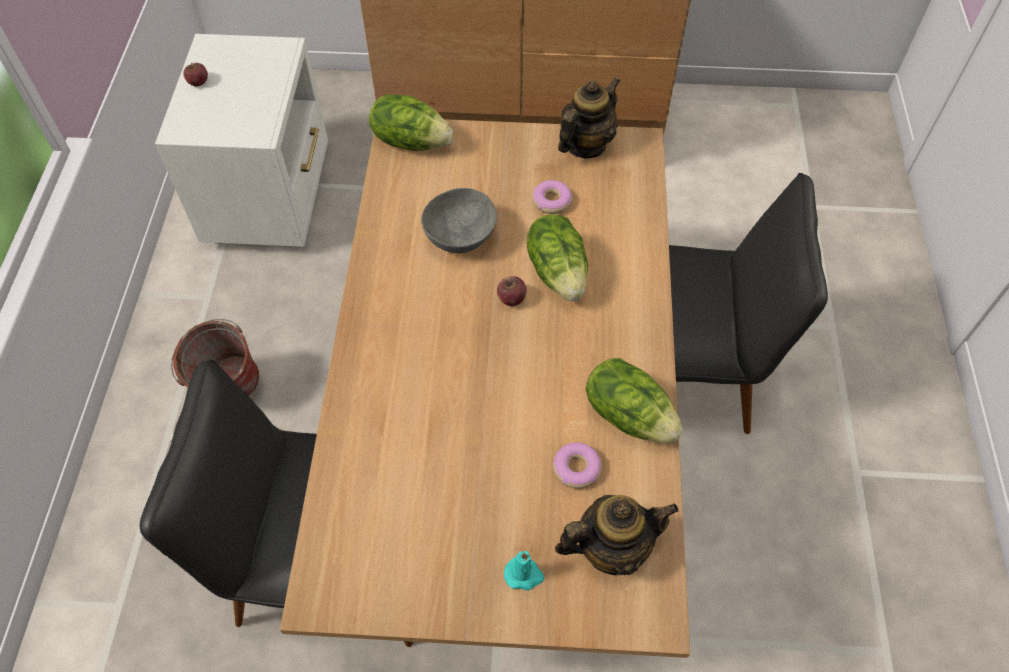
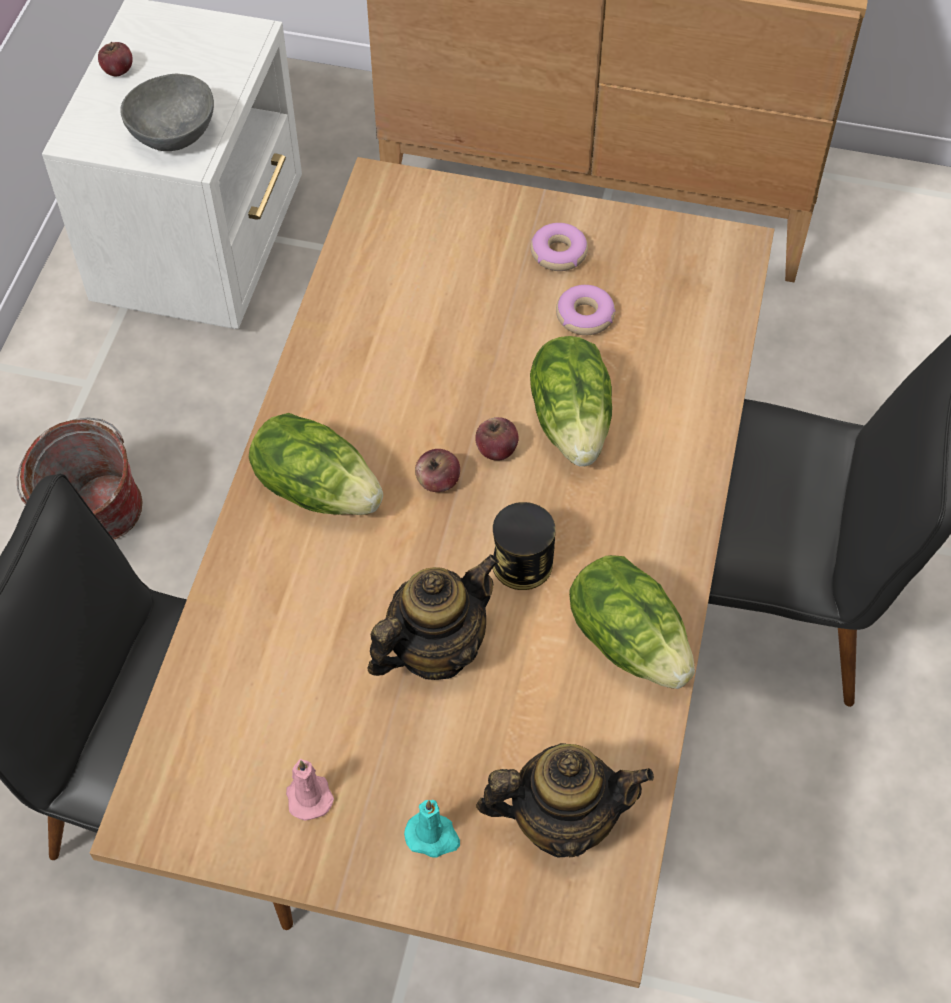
camera: 10 degrees right, 0 degrees up
lettuce [369,94,453,151] -> lettuce moved to [249,413,383,515]
grey bowl [421,188,497,253] -> grey bowl moved to [120,74,214,151]
donut [553,442,602,489] -> donut moved to [530,223,588,271]
teapot [558,77,620,158] -> teapot moved to [368,555,499,680]
none -> pink candle [286,759,334,821]
none -> apple [415,449,460,492]
none -> can [493,502,555,590]

